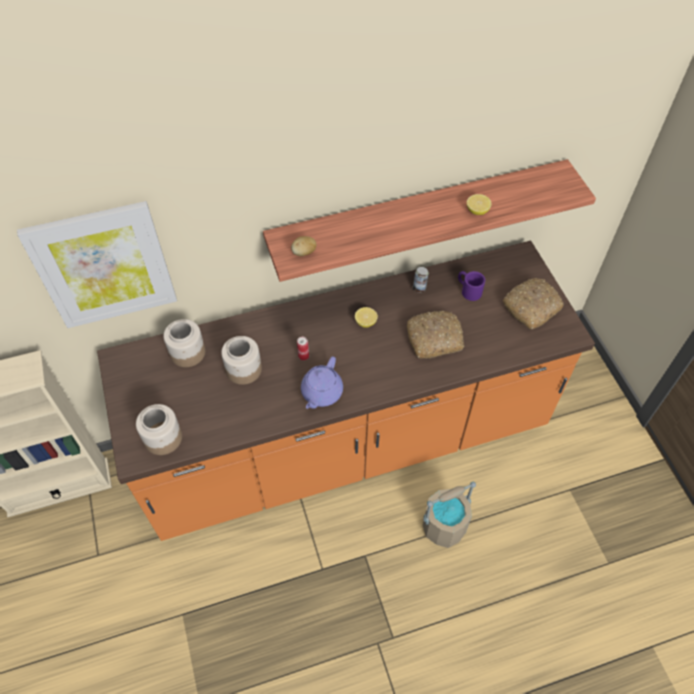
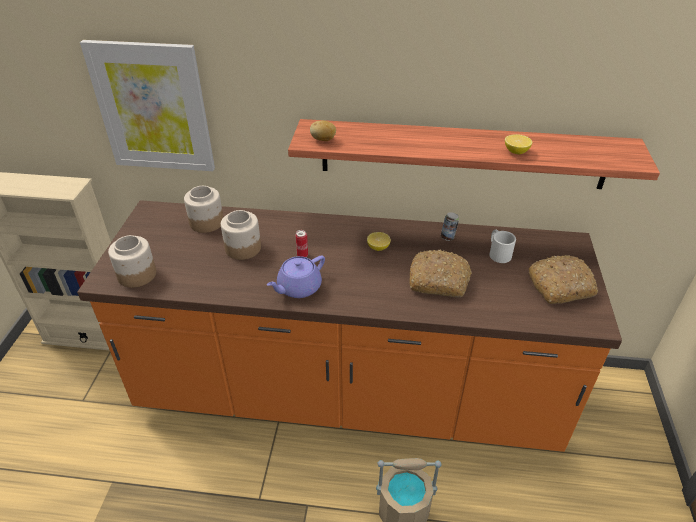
camera: 25 degrees right, 15 degrees down
purple mug [458,271,485,301] -> white mug [489,230,516,263]

